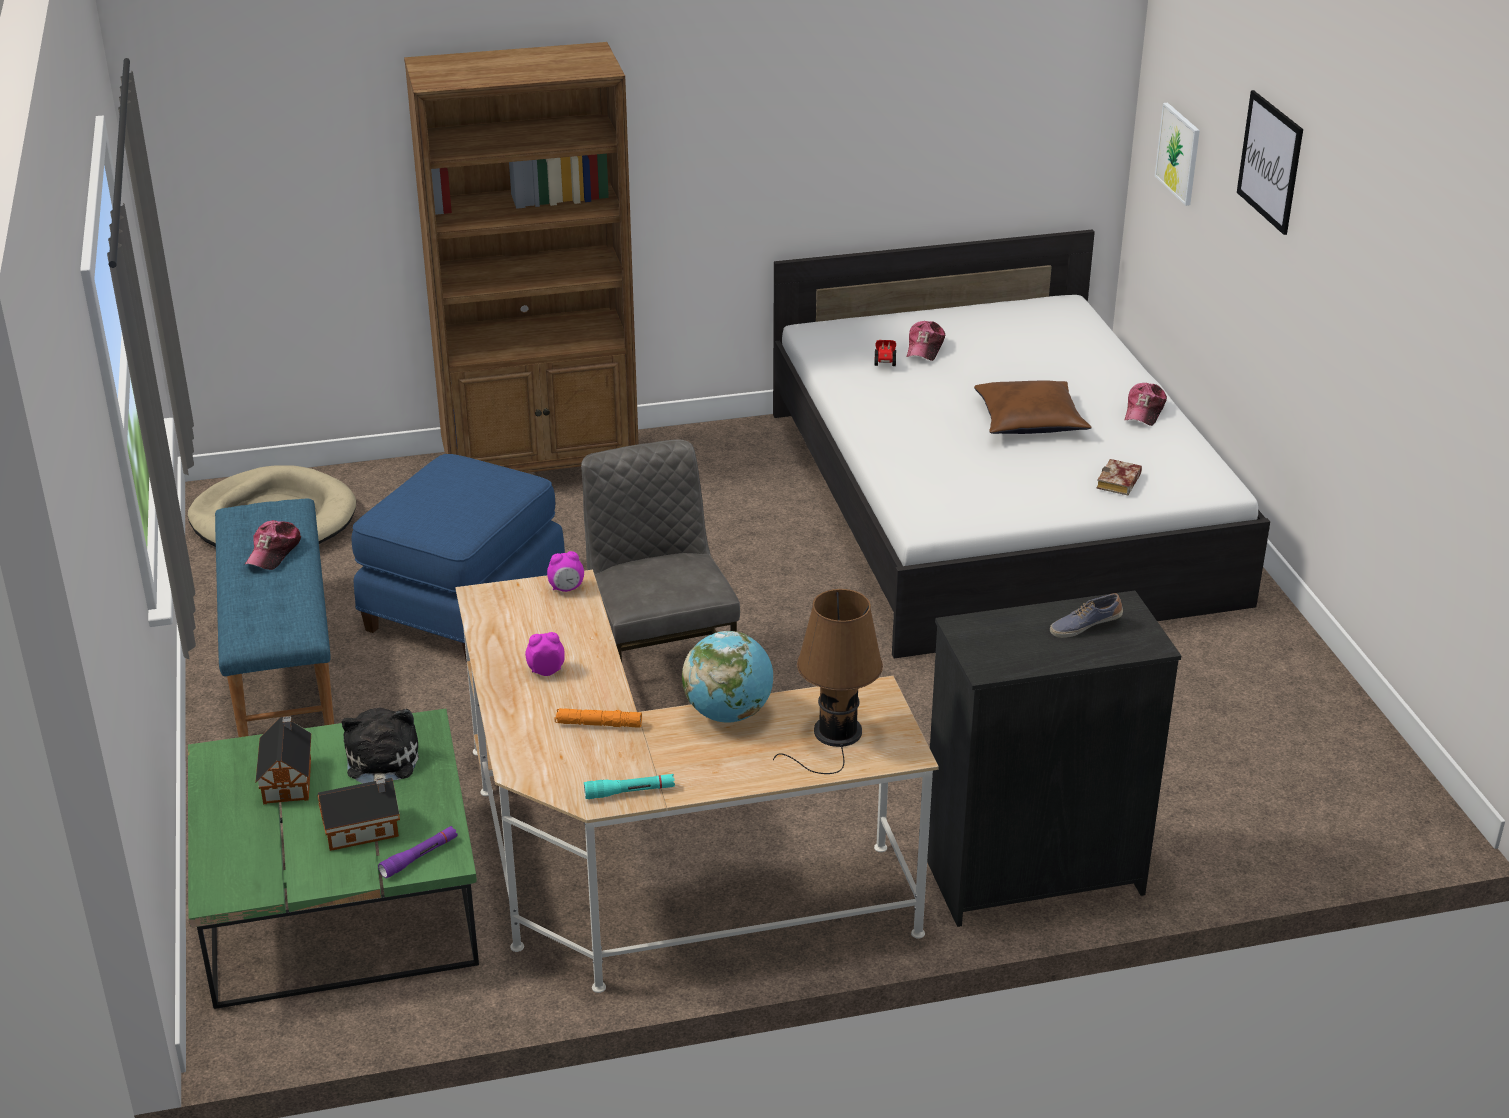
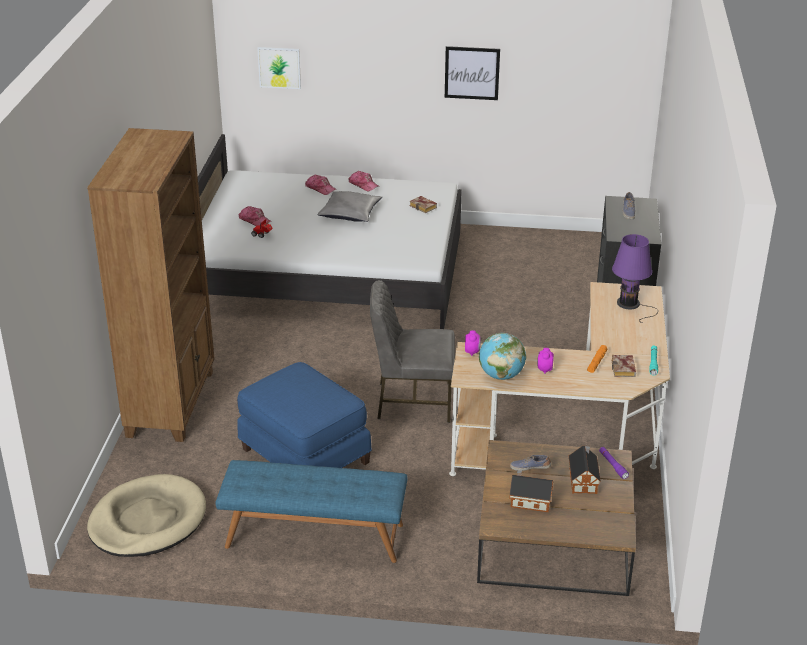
camera: 70 degrees left, 0 degrees up
green coffee table [188,708,479,1009] -> brown coffee table [477,440,636,596]
cap [244,520,301,570] -> cap moved to [305,175,337,195]
plush toy [342,707,419,784] -> shoe [510,455,551,471]
globe [682,631,773,723] -> globe moved to [479,333,526,380]
brown table lamp [773,589,883,774] -> purple table lamp [612,234,658,323]
brown pillow [974,381,1092,434] -> grey pillow [318,191,382,222]
picture [1237,90,1303,235] -> picture moved to [445,46,500,100]
none -> book [611,355,636,377]

